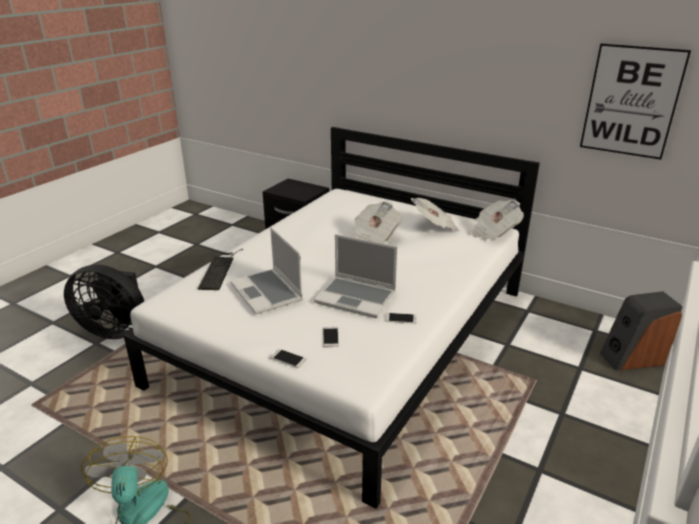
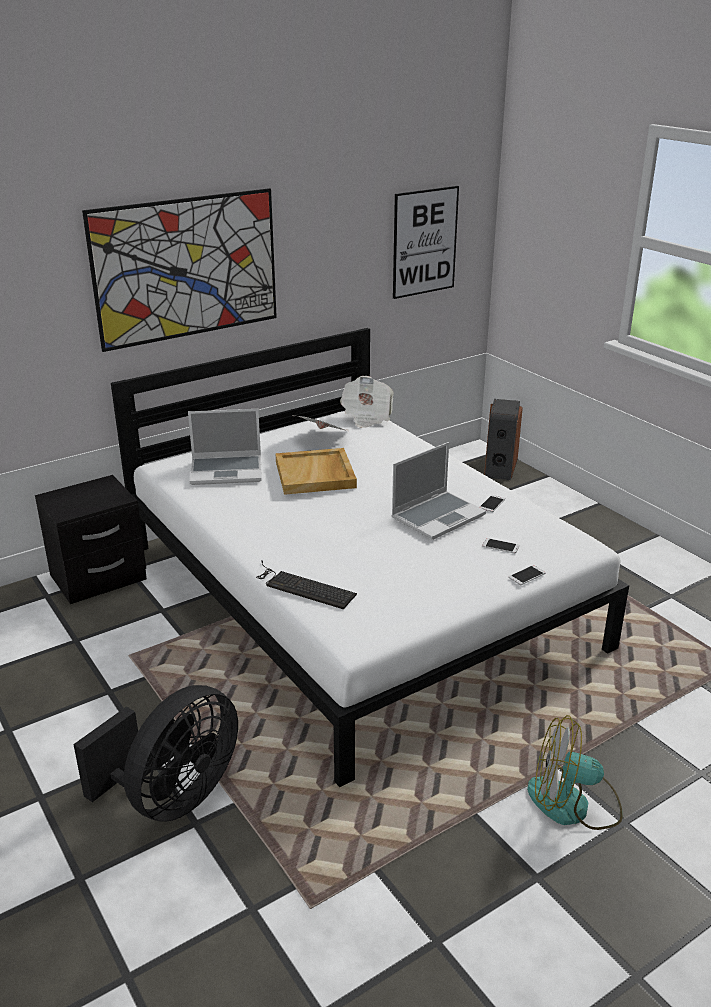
camera: 65 degrees left, 0 degrees up
laptop [230,227,303,314] -> laptop moved to [188,409,262,485]
newspaper [353,201,402,244] -> beige tray [275,448,357,495]
none -> picture [82,188,277,352]

